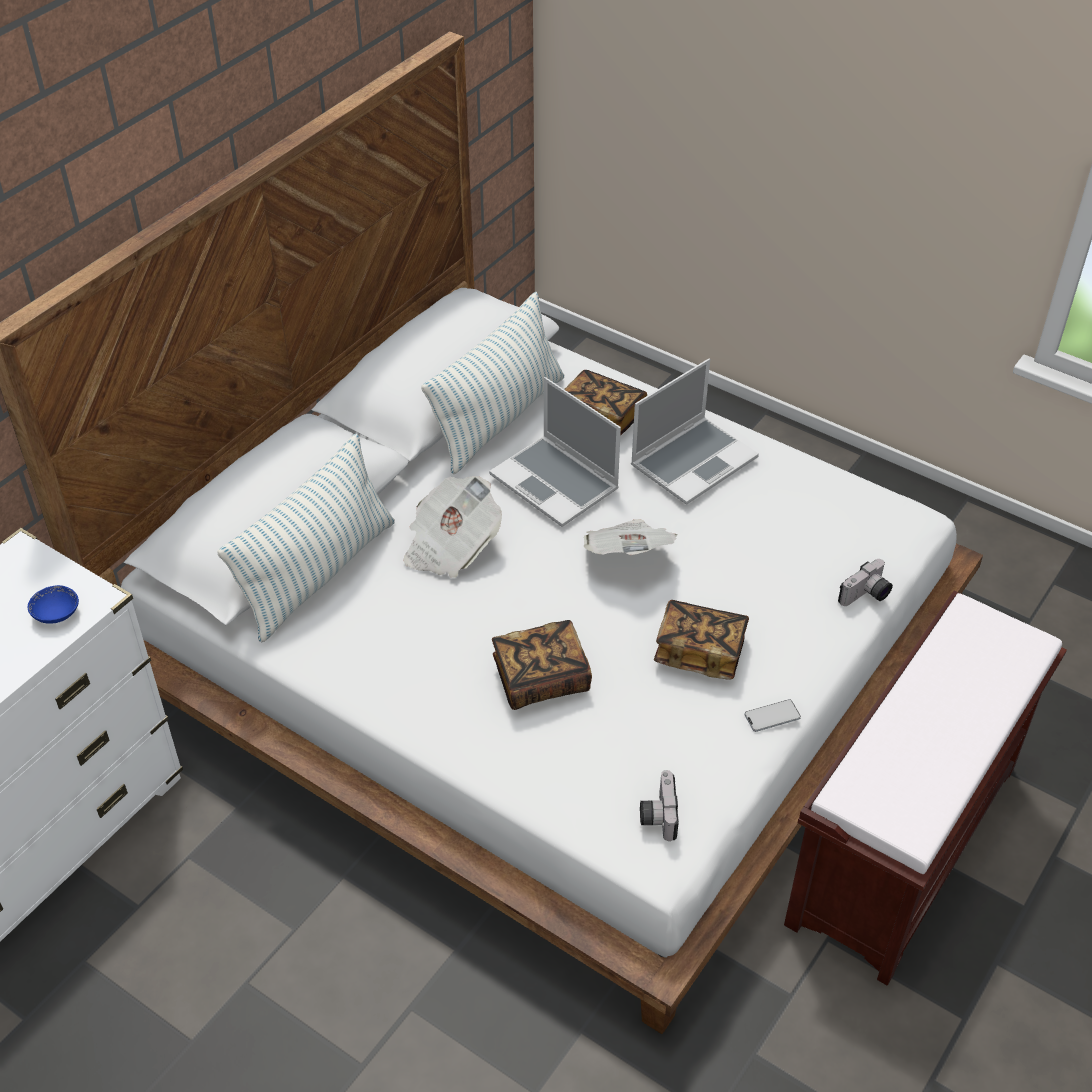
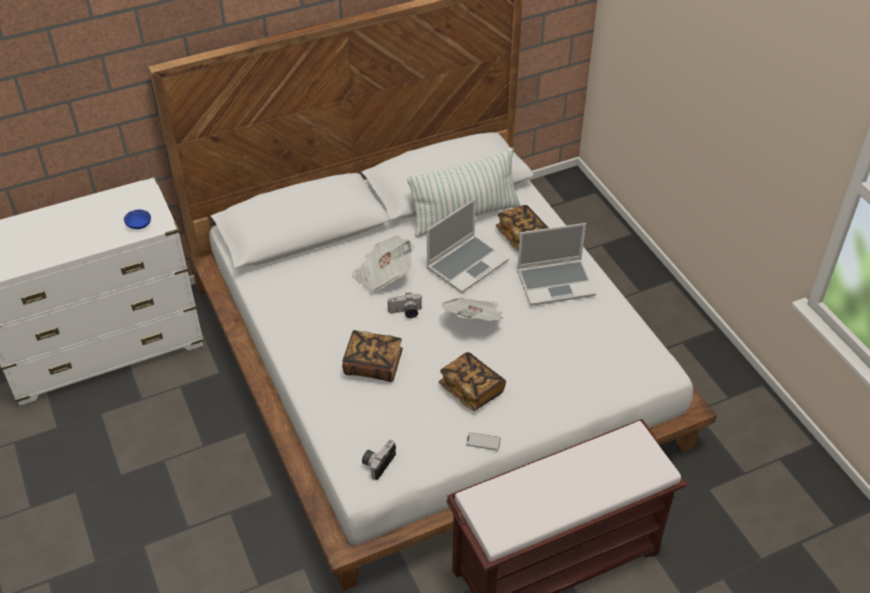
camera: 30 degrees right, 0 degrees up
pillow [217,433,395,642] -> none
laptop [489,377,621,527] -> laptop turned 120 degrees counterclockwise [427,199,509,293]
camera [838,559,893,606] -> camera moved to [387,293,423,318]

